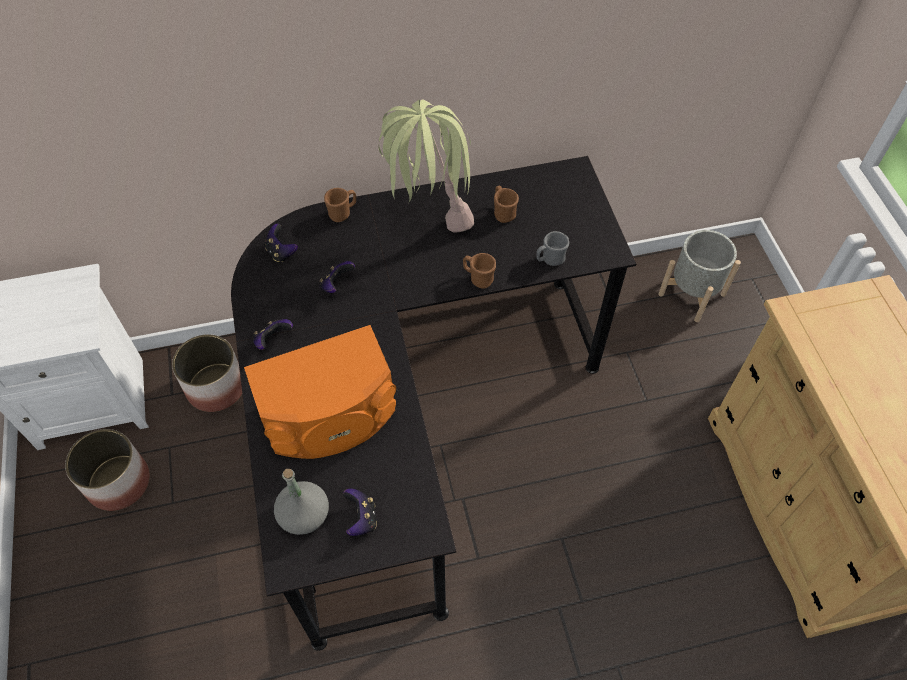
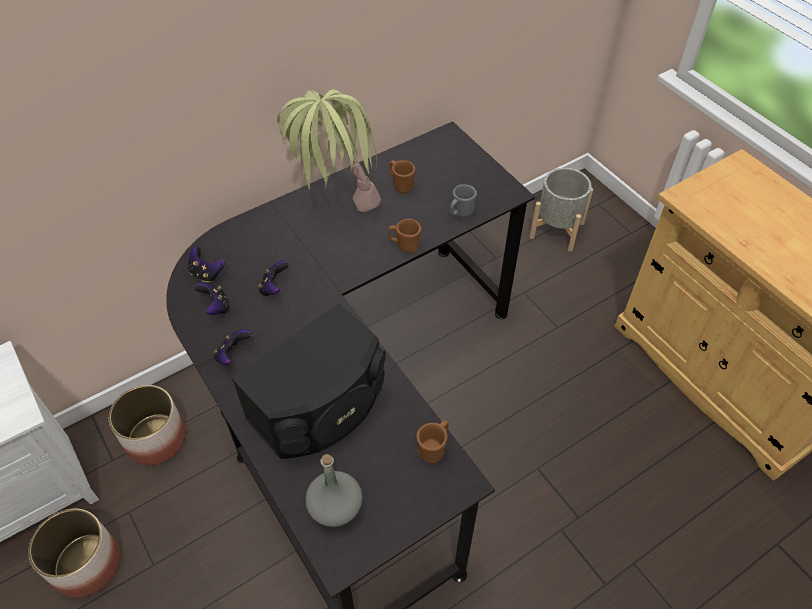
camera: 20 degrees left, 5 degrees down
orange speaker [244,325,396,459] -> black speaker [231,303,386,459]
brown mug [324,188,356,222] -> brown mug moved to [417,420,449,463]
game controller [343,488,377,536] -> game controller moved to [194,283,231,315]

